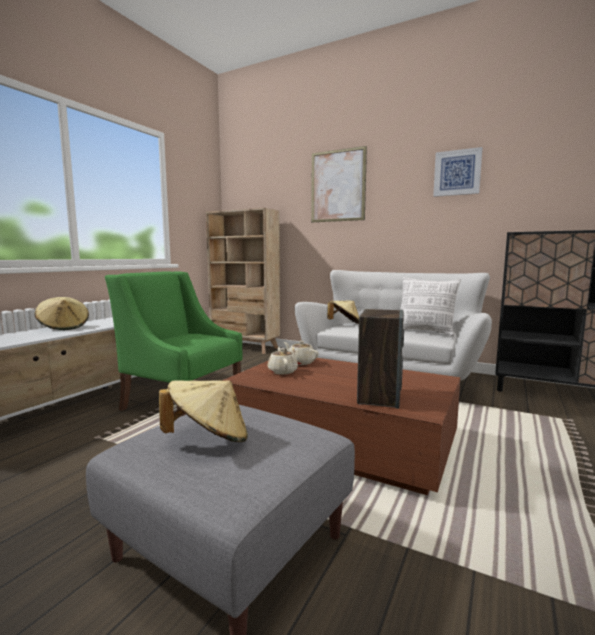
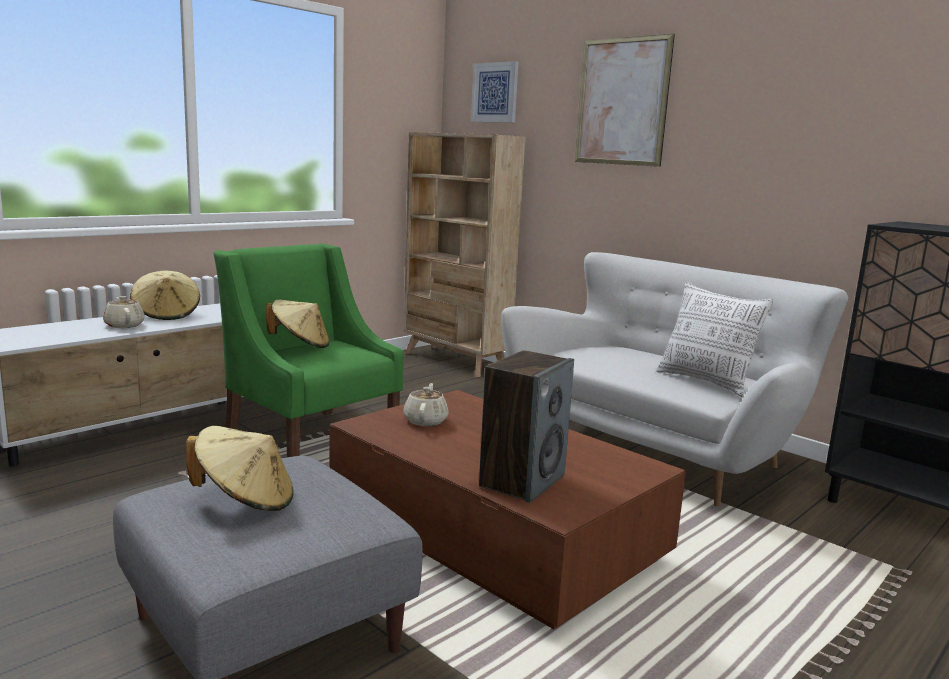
camera: 15 degrees right, 5 degrees up
beige teapot [284,341,319,365] -> beige teapot moved to [103,296,145,328]
beige hat [327,301,359,324] -> beige hat moved to [266,300,330,348]
picture [433,147,482,197] -> picture moved to [471,61,519,123]

